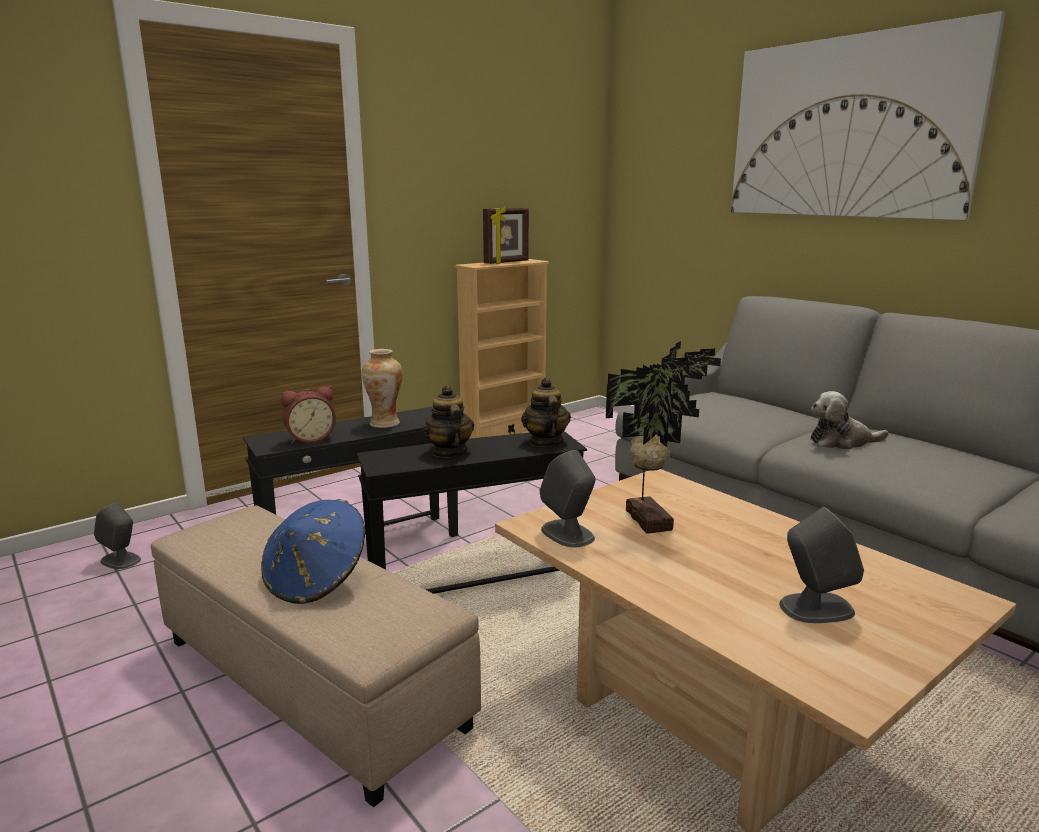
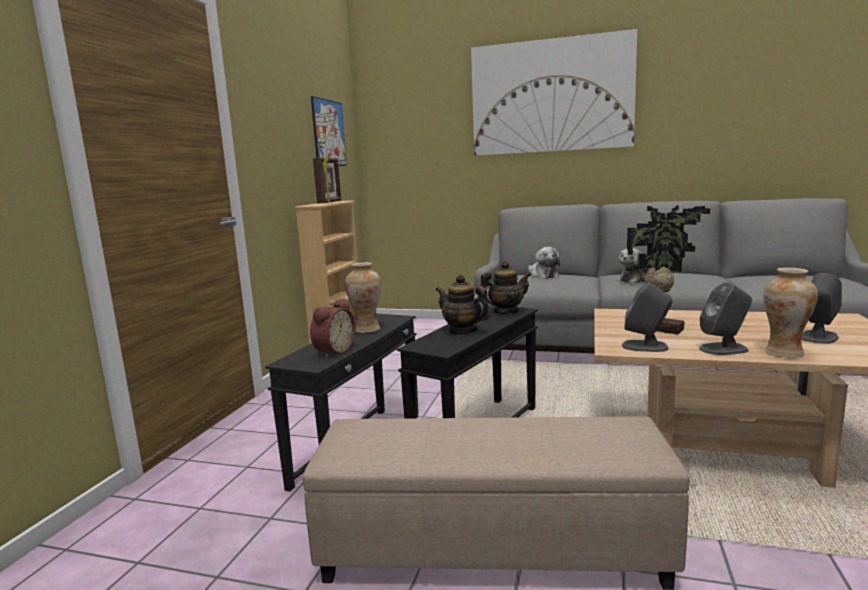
camera: 35 degrees left, 5 degrees down
grey speaker [94,503,141,569] -> grey speaker moved to [699,282,752,355]
blue hat [261,499,365,604] -> none
teapot [521,377,571,447] -> teapot turned 120 degrees clockwise [478,261,531,314]
none -> picture [311,96,347,166]
none -> plush toy [528,247,560,279]
none -> vase [763,268,818,358]

